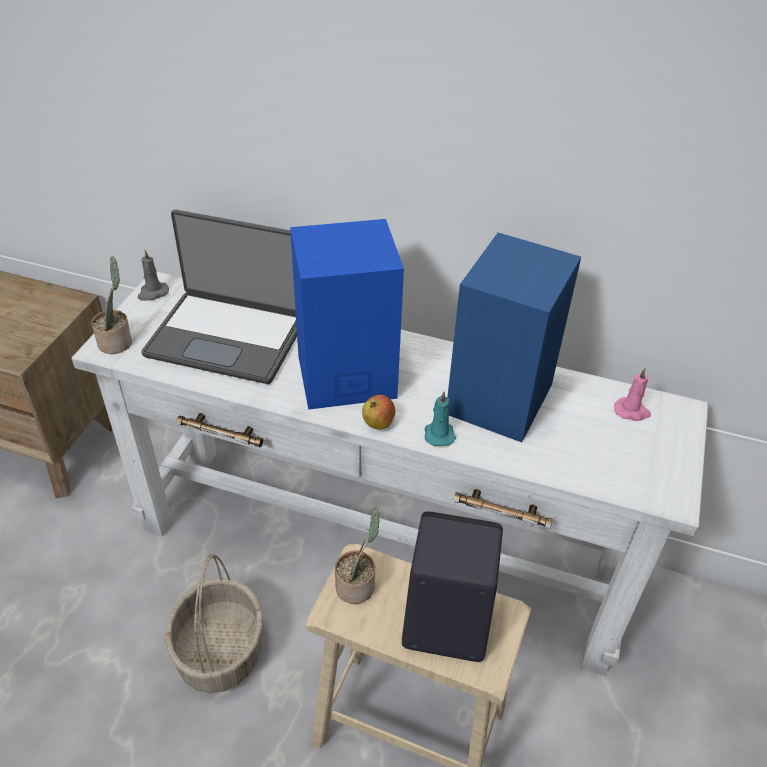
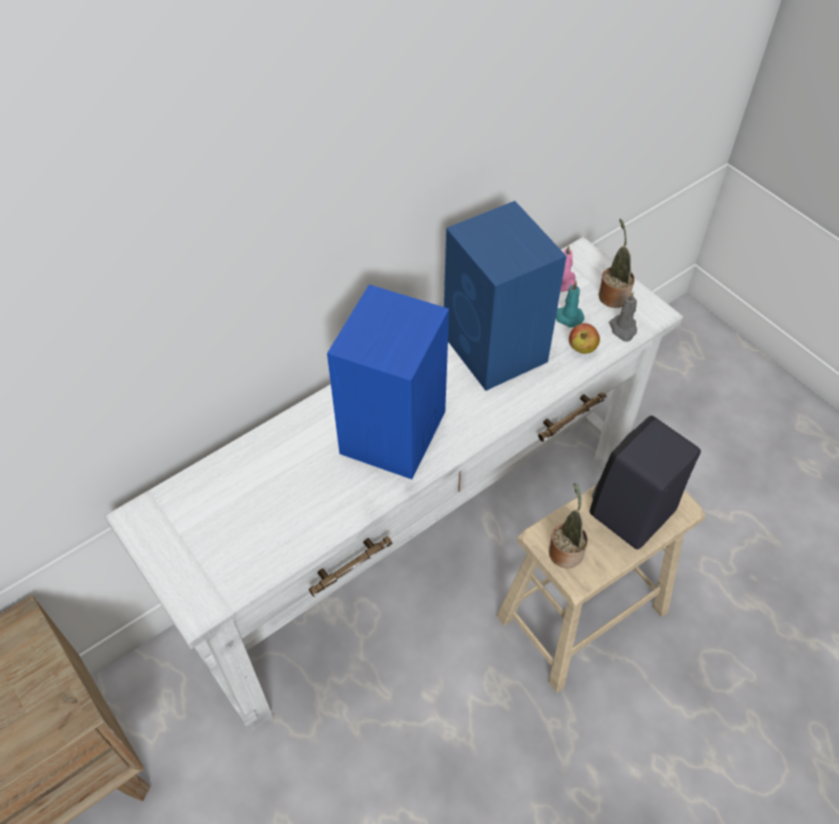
camera: 55 degrees left, 10 degrees up
potted plant [91,256,132,354] -> potted plant moved to [599,219,635,308]
grey candle [138,250,169,301] -> grey candle moved to [609,292,637,342]
laptop [141,209,297,384] -> none
basket [165,554,262,693] -> none
apple [362,395,396,430] -> apple moved to [569,323,600,354]
turquoise candle [424,391,456,446] -> turquoise candle moved to [556,281,585,327]

